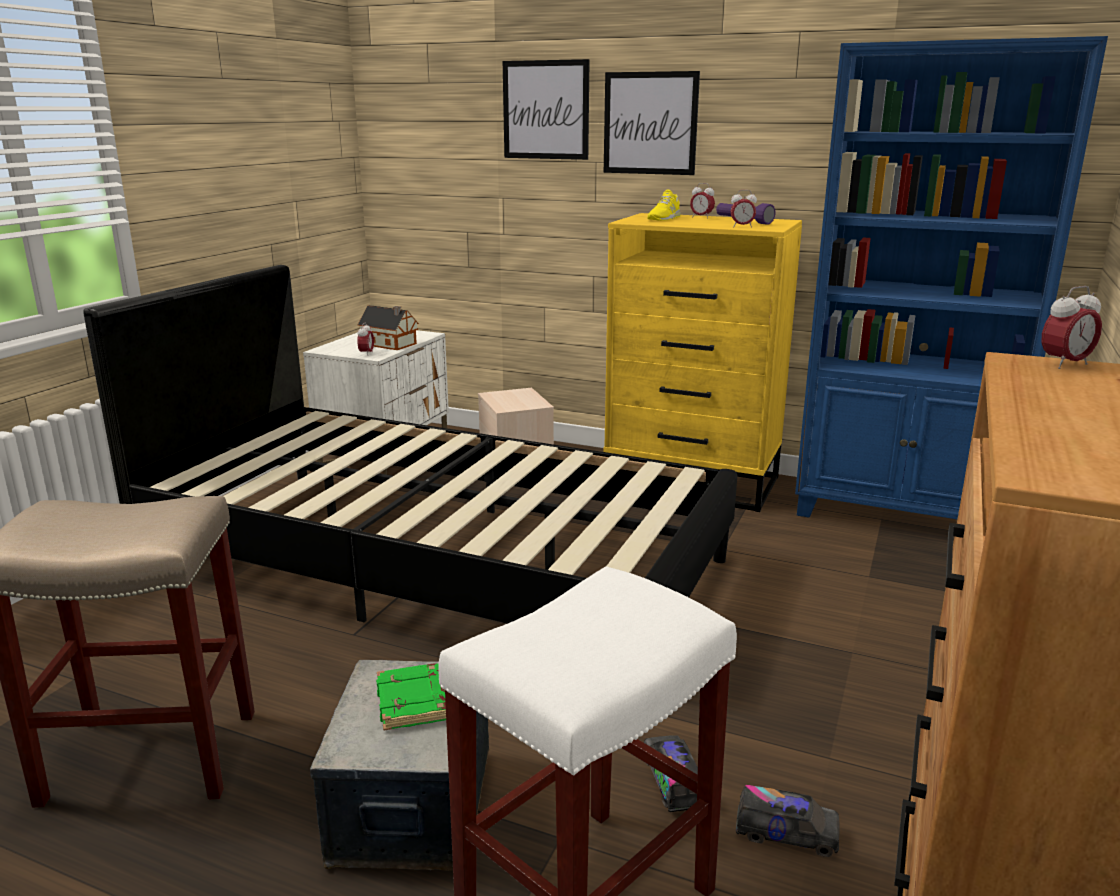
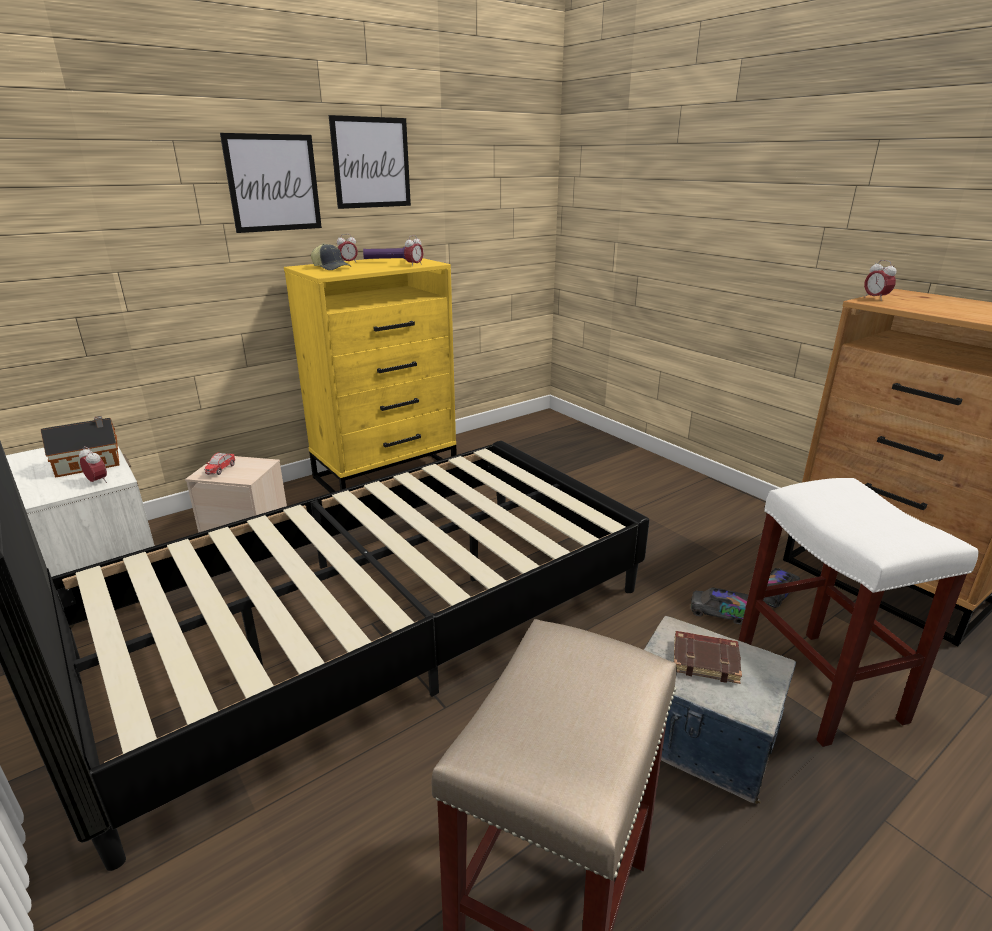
camera: 60 degrees left, 5 degrees up
green book [376,663,446,731] -> brown book [674,631,742,684]
picture [503,59,590,160] -> picture moved to [329,115,411,209]
yellow shoe [647,190,681,221] -> cap [311,243,351,270]
blue bookcase [795,36,1108,519] -> none
alarm clock [1041,286,1102,369] -> alarm clock turned 150 degrees clockwise [864,260,897,301]
none -> toy car [204,452,235,475]

